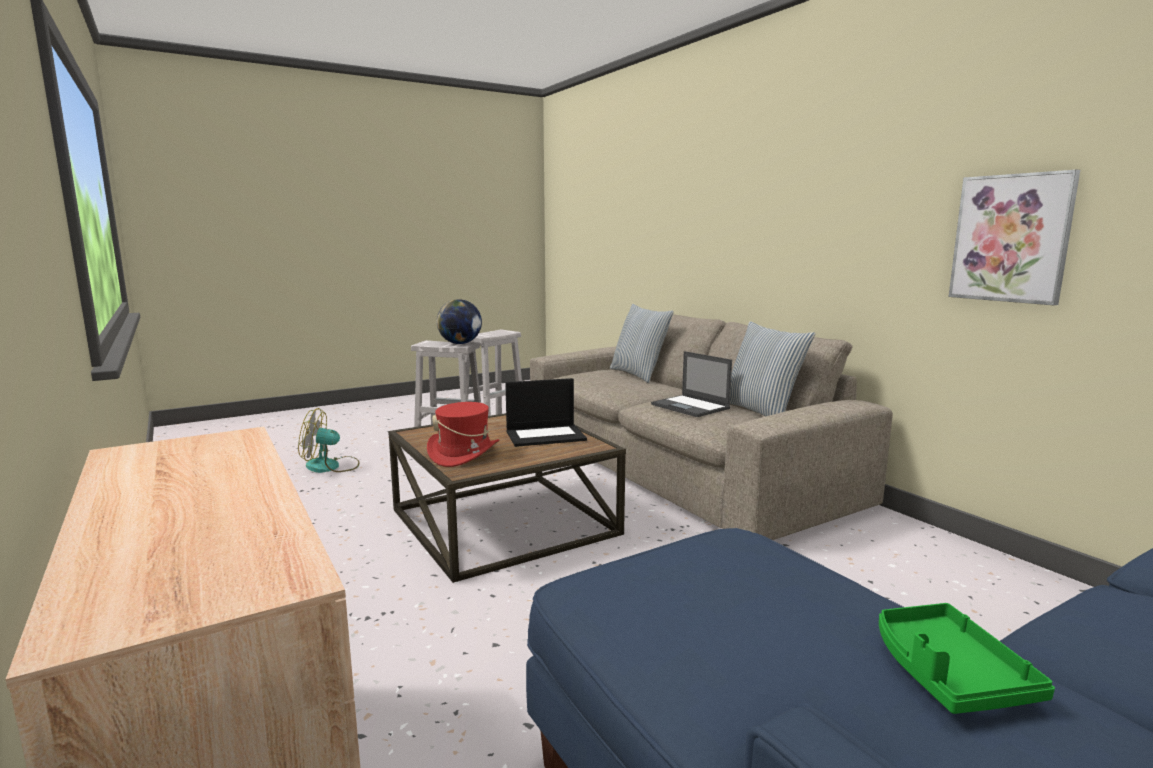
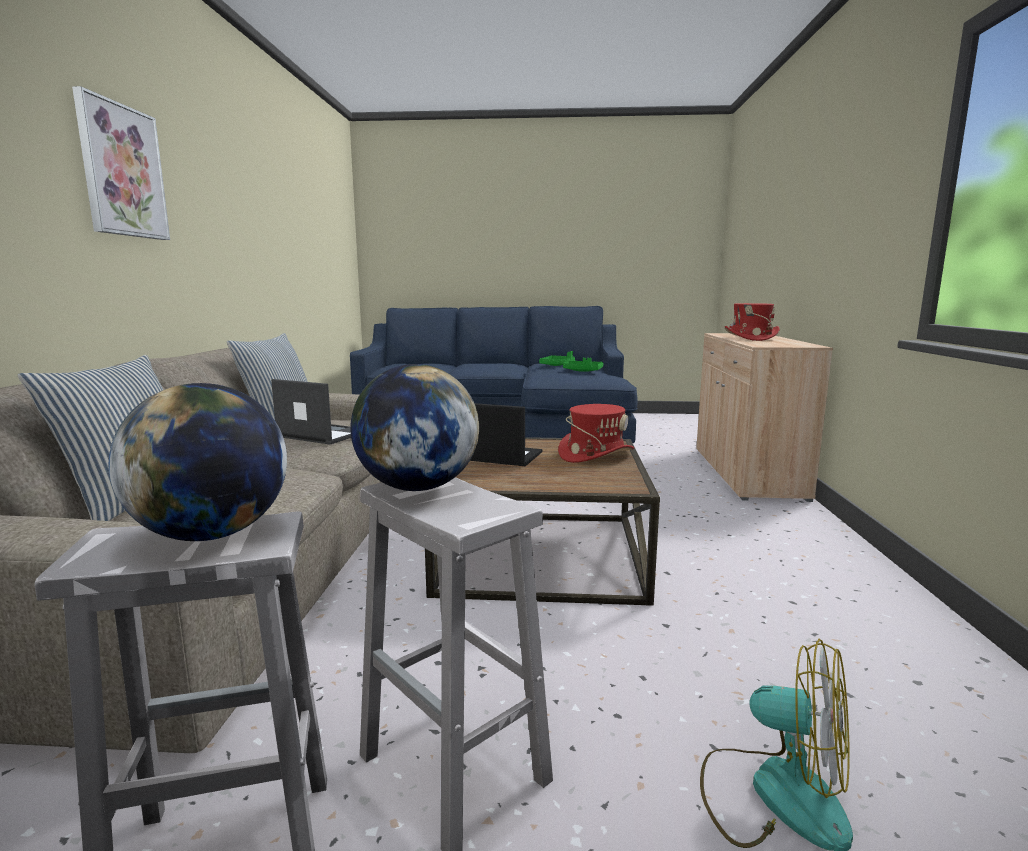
camera: 145 degrees left, 0 degrees up
laptop [651,351,732,417] -> laptop turned 60 degrees counterclockwise [271,379,351,444]
picture [948,170,1080,305] -> picture moved to [72,86,170,240]
none -> globe [109,383,287,541]
none -> green tray [563,358,603,372]
none -> red hat [725,303,779,341]

